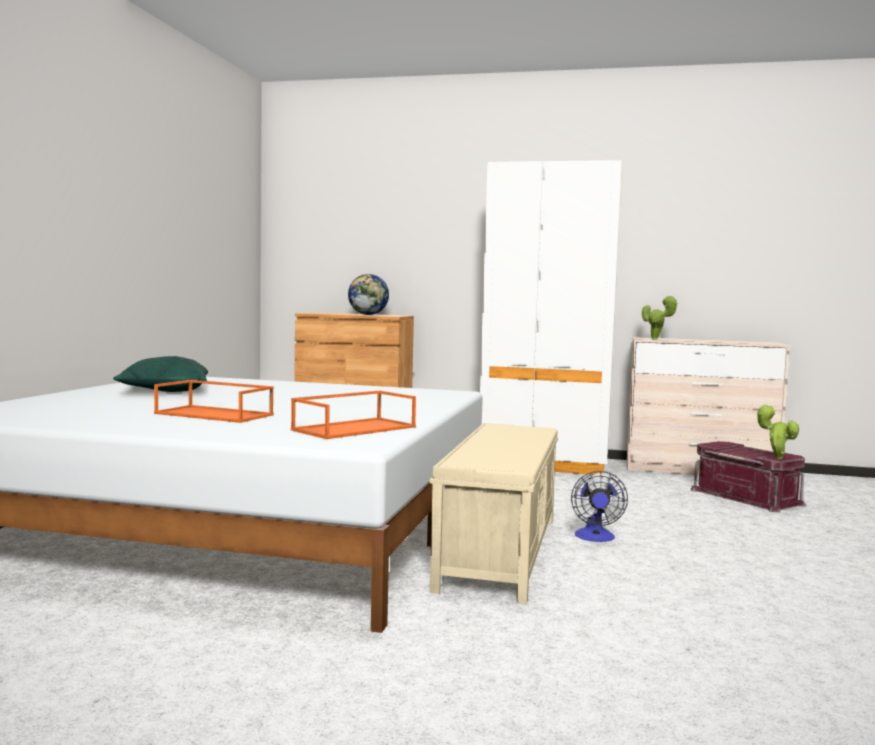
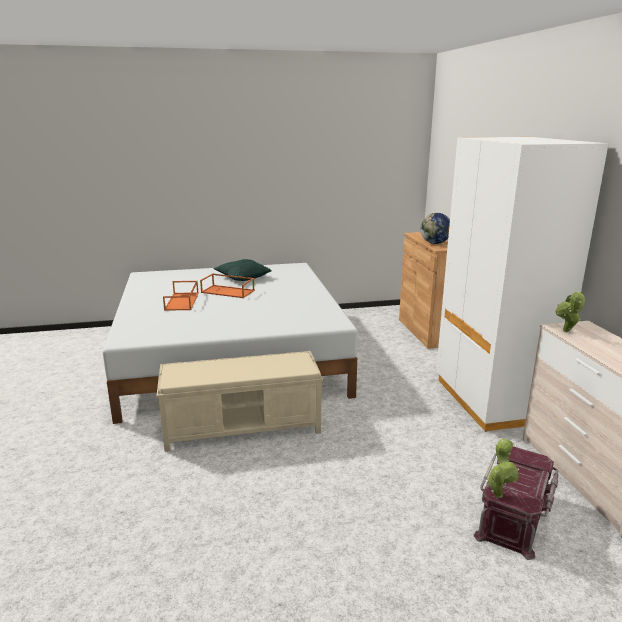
camera: 65 degrees right, 15 degrees up
orange tray [291,391,416,439] -> orange tray moved to [200,273,255,298]
fan [571,471,628,542] -> none

